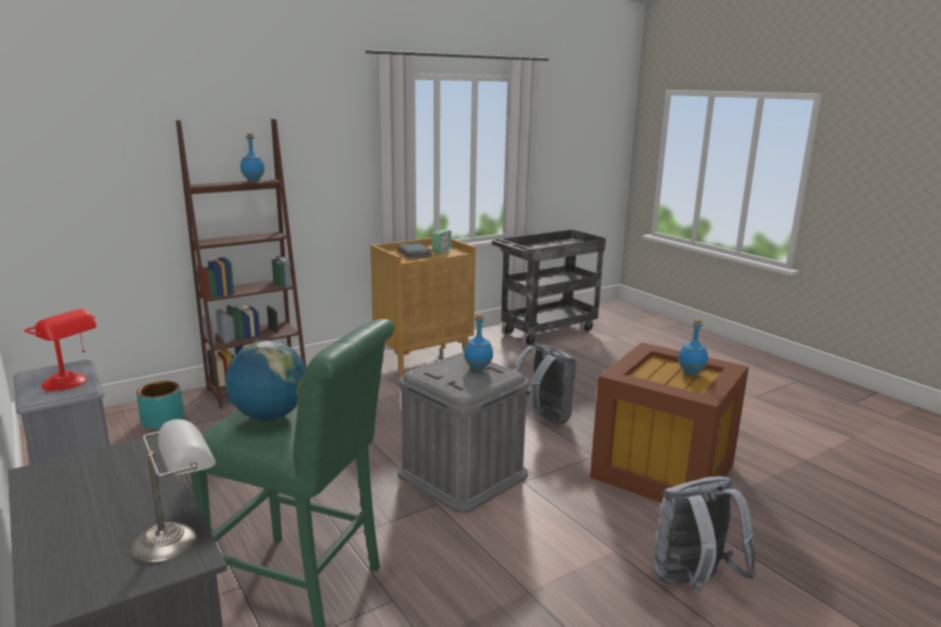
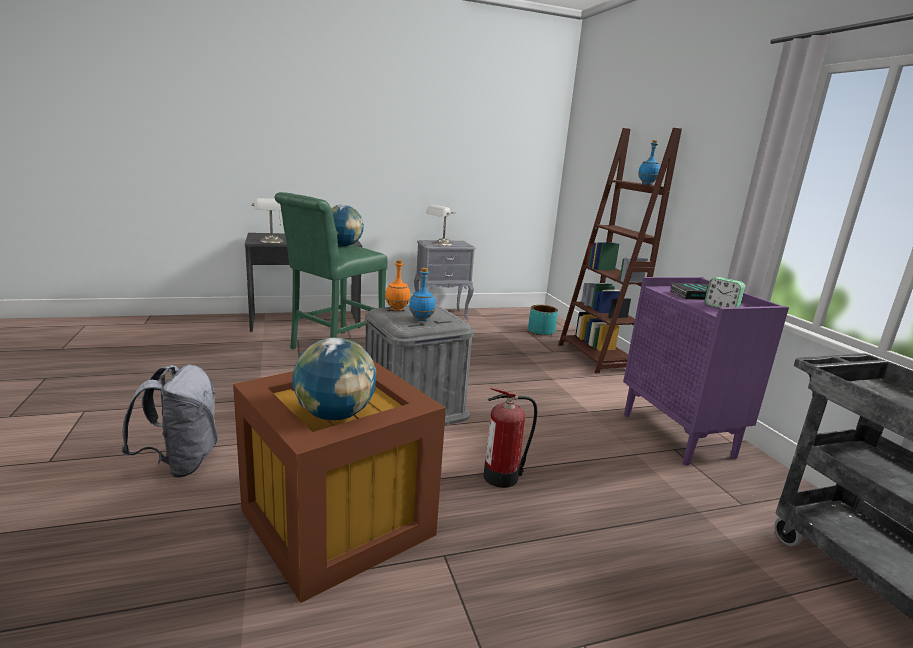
camera: 105 degrees right, 0 degrees up
red table lamp [24,309,97,391] -> white table lamp [426,205,456,245]
brown cabinet [370,238,476,378] -> purple cabinet [623,277,789,466]
grey backpack [514,343,576,425] -> fire extinguisher [484,387,537,488]
blue bottle [678,319,708,375] -> globe [292,337,376,420]
none -> orange bottle [385,260,410,311]

